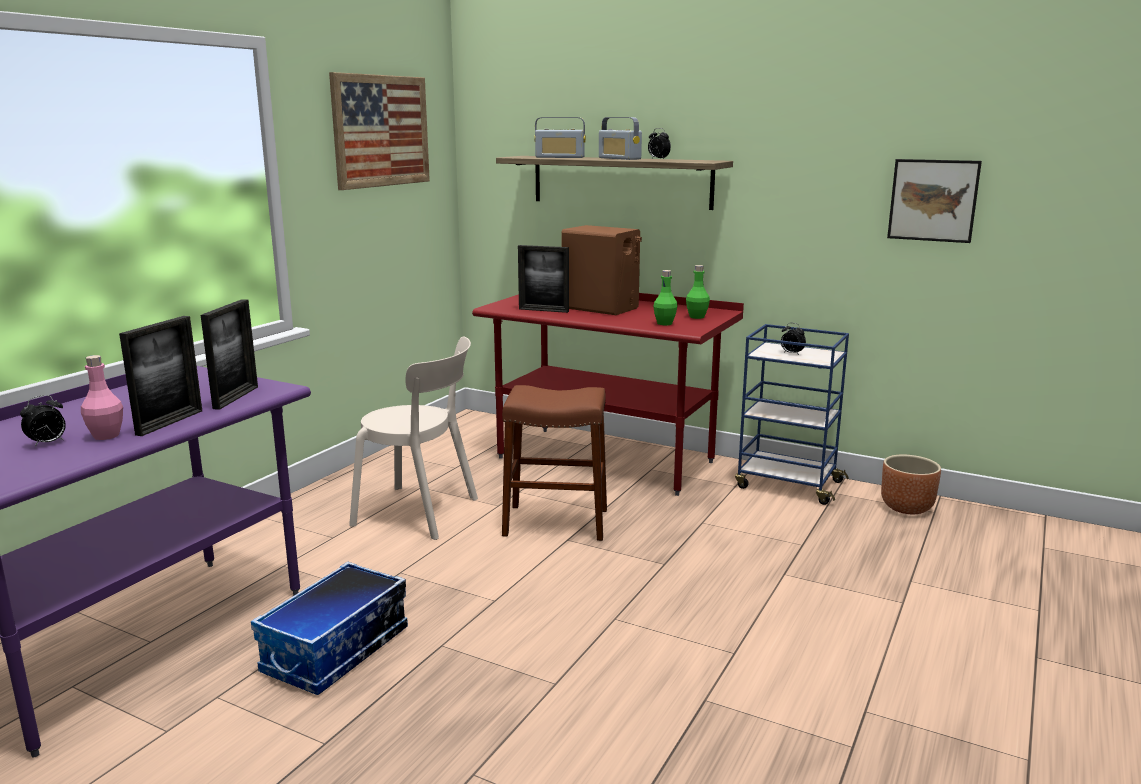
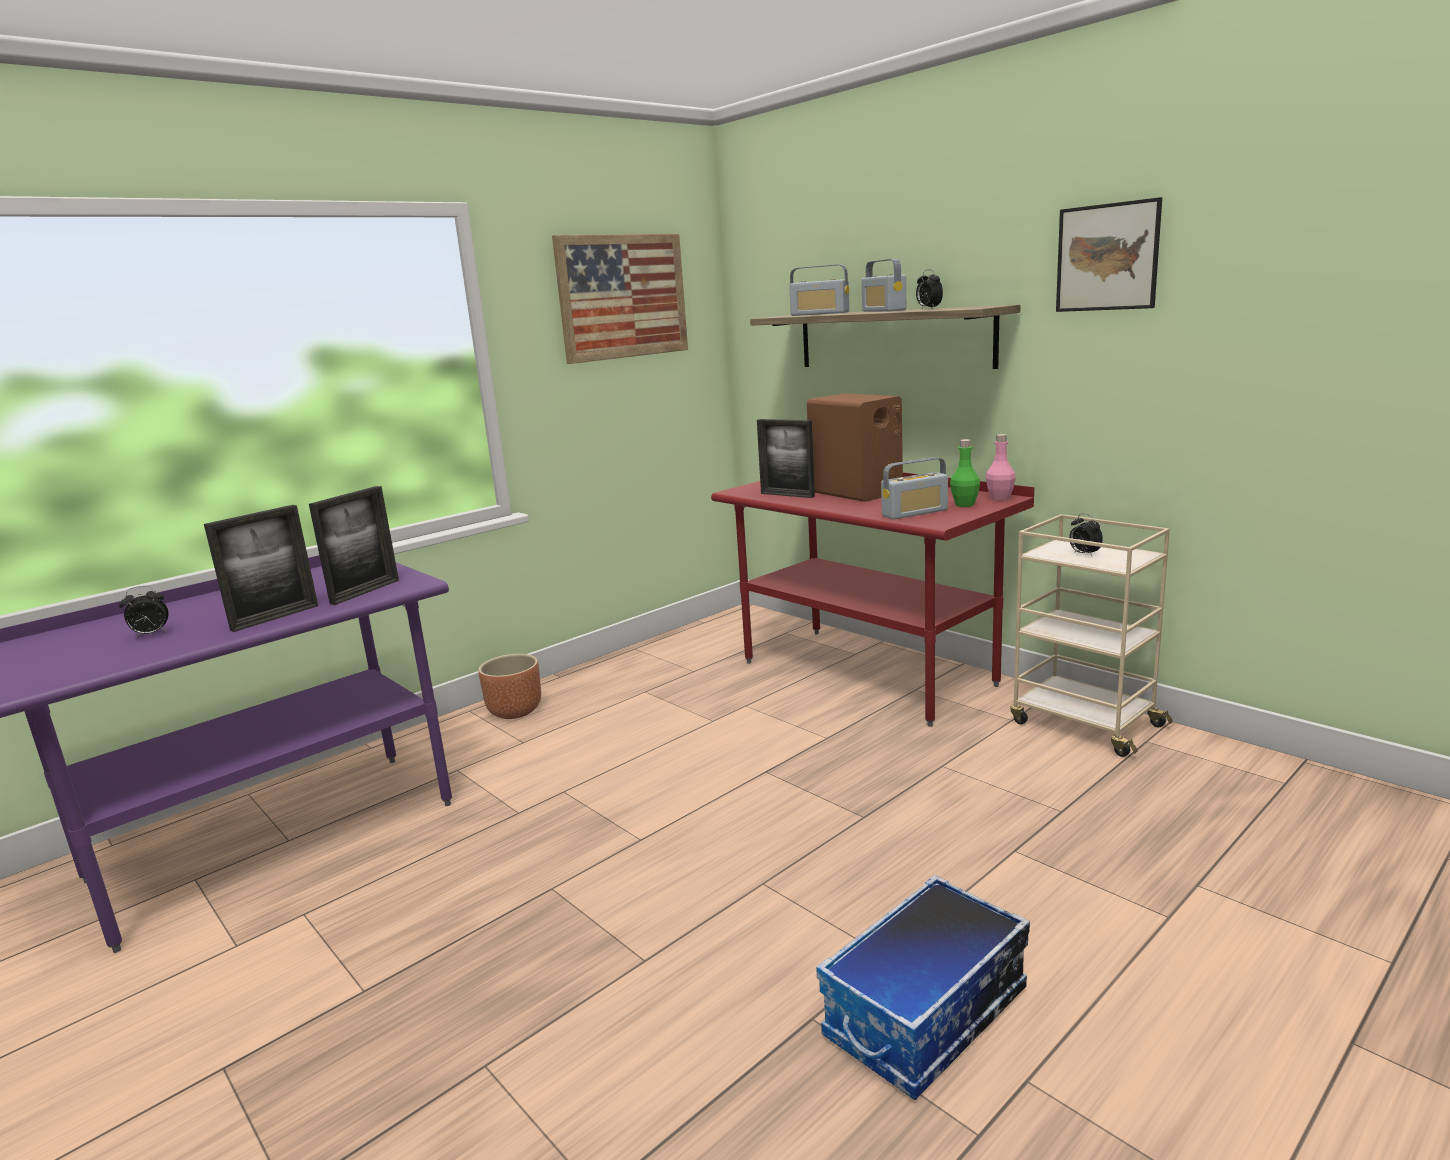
camera: 20 degrees right, 0 degrees up
pink bottle [81,355,123,440] -> pink bottle moved to [986,434,1016,501]
storage box [251,562,408,695] -> storage box moved to [817,875,1030,1100]
beige chair [349,336,478,540] -> none
brown stool [502,385,607,541] -> none
green bottle [653,270,678,325] -> radio [881,457,948,519]
blue cart [735,324,849,505] -> beige cart [1010,514,1173,757]
brown planter [881,455,941,514] -> brown planter moved to [478,654,541,719]
picture [887,159,982,243] -> picture moved to [1056,197,1162,312]

